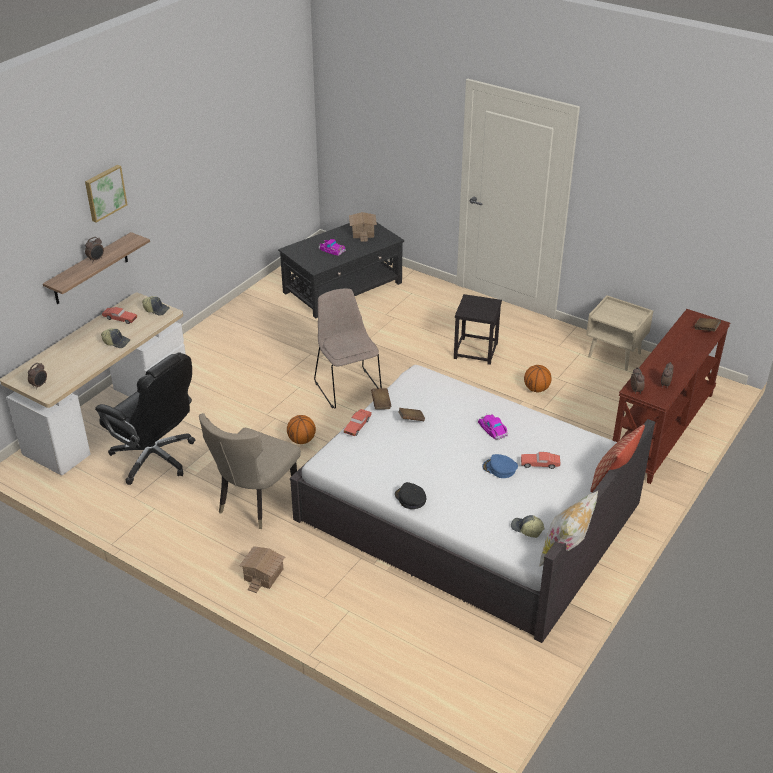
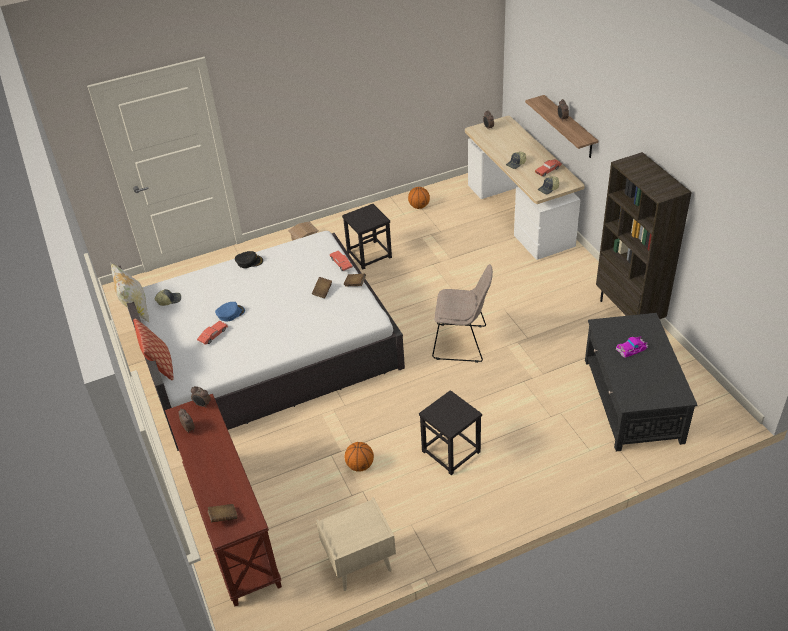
camera: 125 degrees right, 5 degrees up
picture [85,165,127,223] -> none
black office chair [95,352,195,485] -> none
beige chair [199,413,301,529] -> black stool [342,204,392,269]
basketball [287,415,316,444] -> basketball moved to [408,187,430,209]
toy house [349,212,377,242] -> none
toy car [478,413,508,440] -> none
none -> brown bookcase [596,152,692,319]

